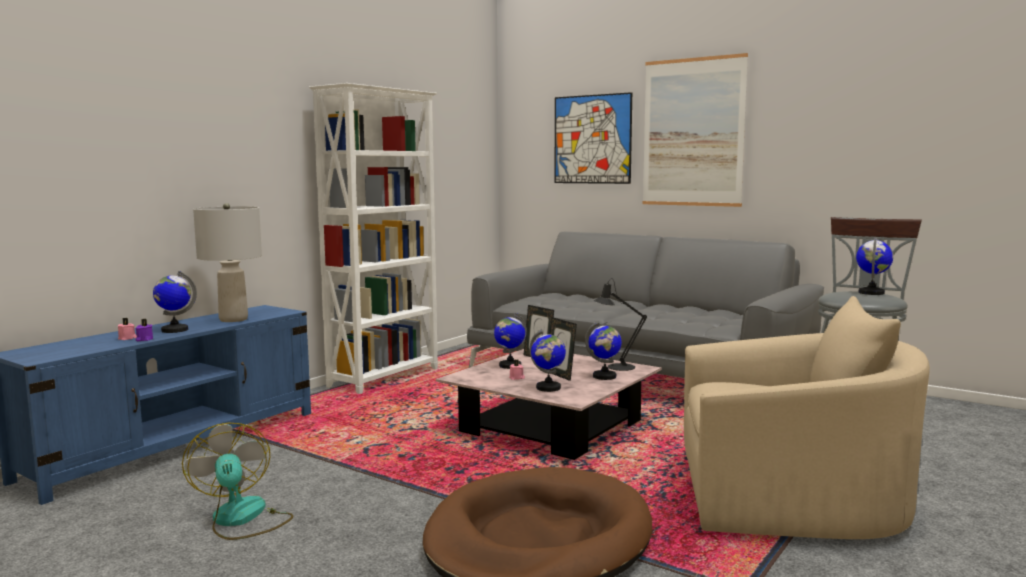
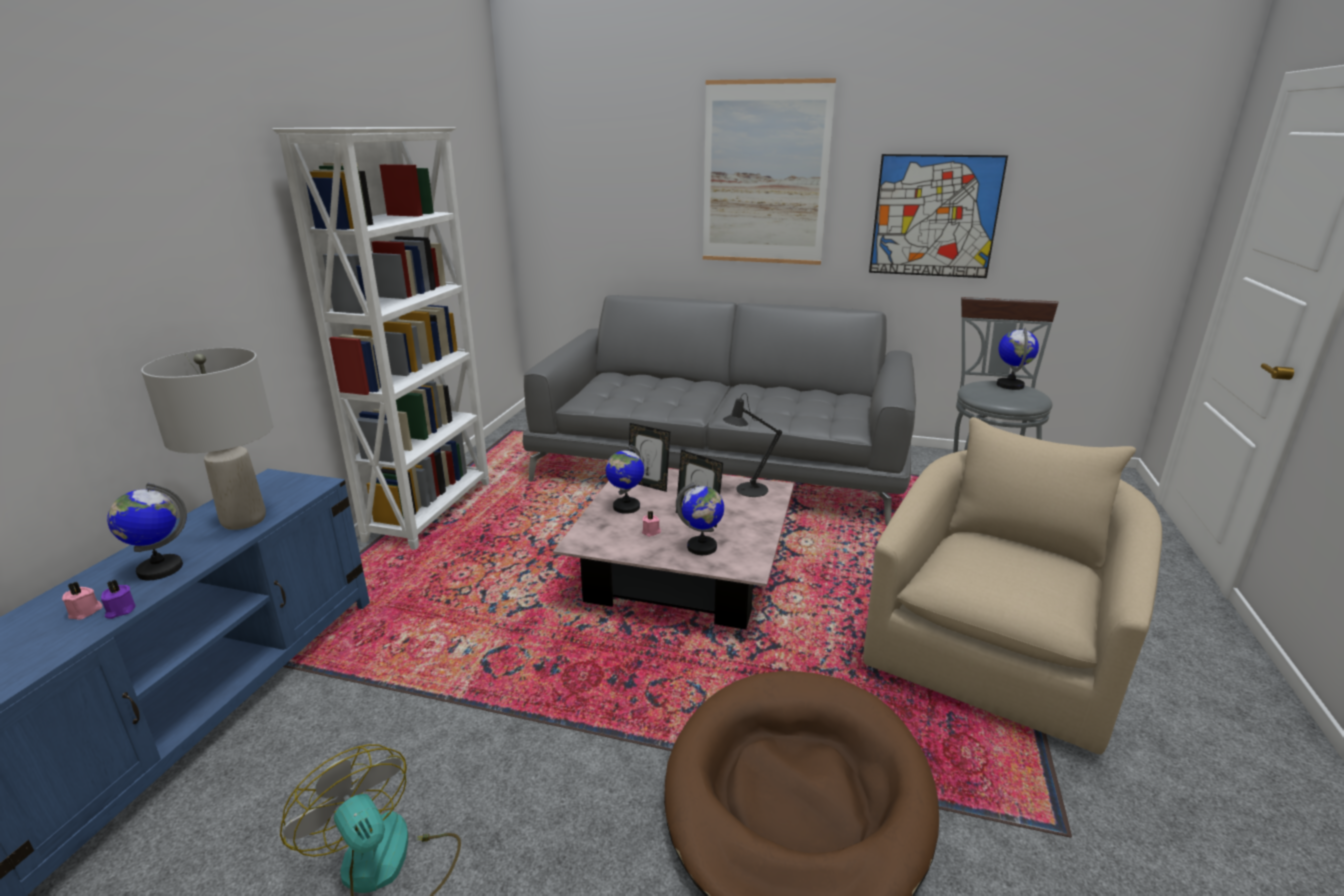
camera: 20 degrees left, 15 degrees up
picture [555,92,632,184] -> picture moved to [869,154,1008,278]
globe [585,321,622,380] -> none
beige armchair [684,296,930,539] -> beige armchair turned 45 degrees counterclockwise [864,417,1162,754]

